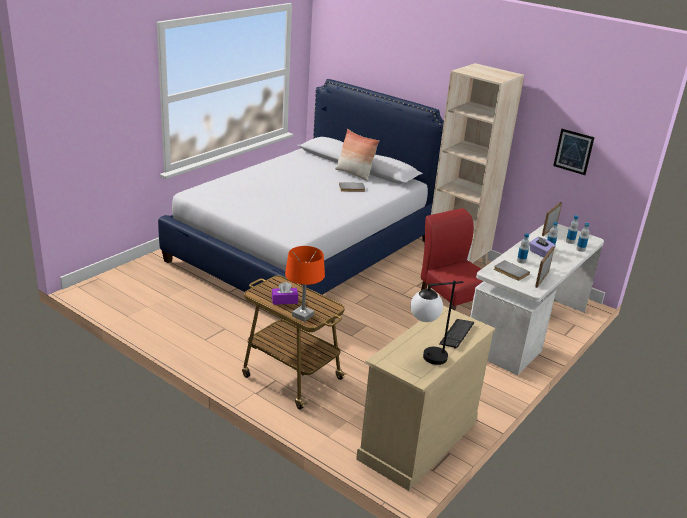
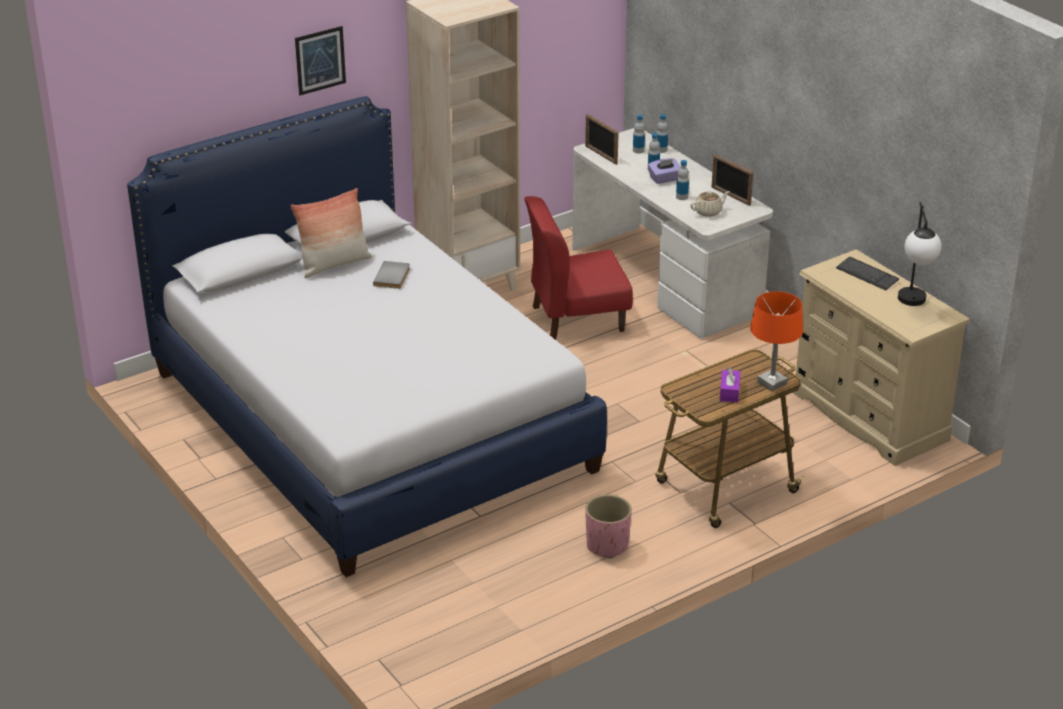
camera: 70 degrees left, 5 degrees up
grey book [494,260,530,281] -> beige teapot [690,191,730,217]
picture [553,129,595,175] -> picture moved to [295,26,346,95]
none -> pink planter [585,495,632,558]

